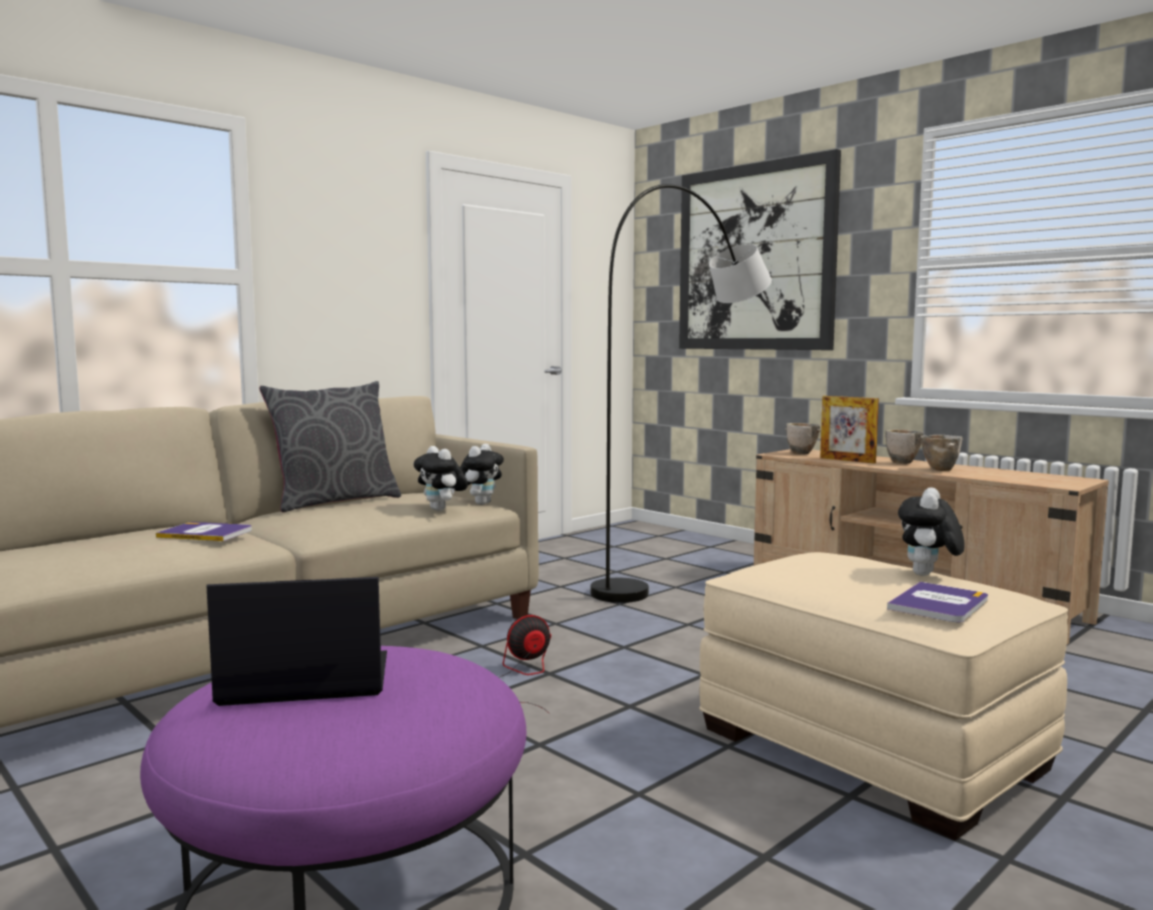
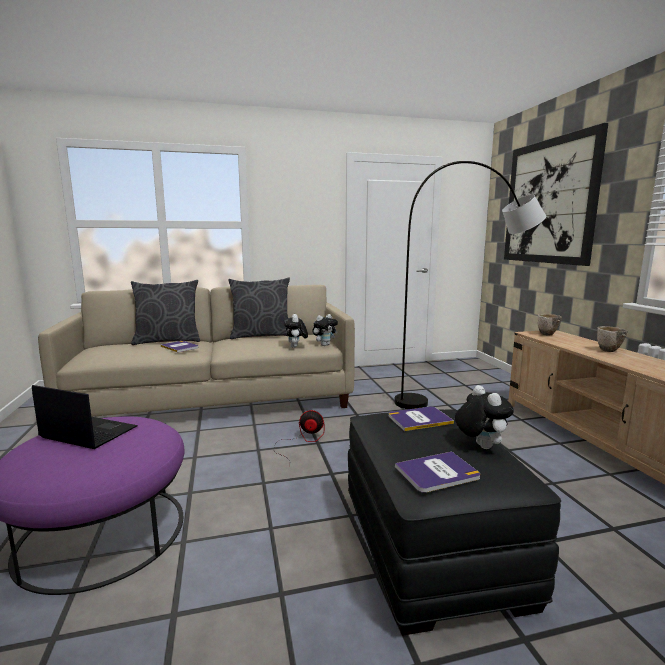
camera: 30 degrees right, 5 degrees up
beige ottoman [699,552,1068,841] -> black ottoman [348,409,561,636]
picture frame [820,396,879,464] -> none
plush toy [898,487,965,576] -> plush toy turned 105 degrees clockwise [455,385,514,449]
bowl [921,435,963,471] -> none
none -> grey pillow [131,280,200,345]
none -> book [389,406,454,431]

